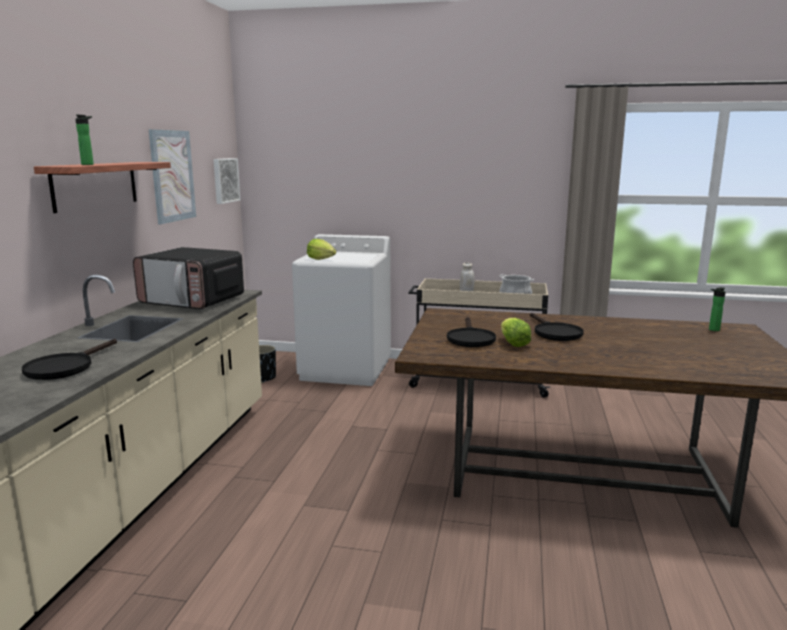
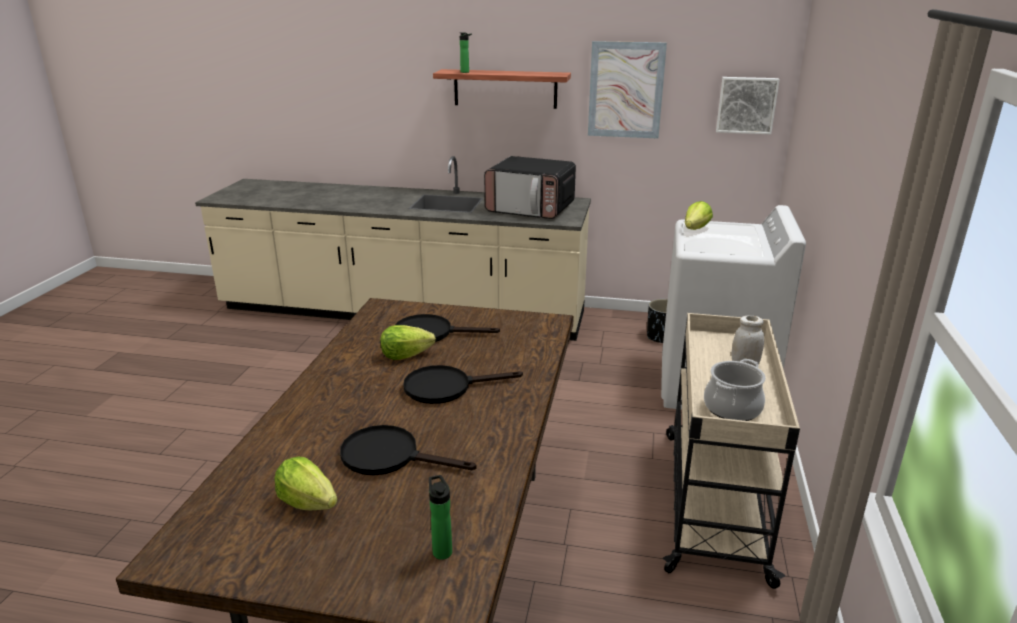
camera: 90 degrees right, 10 degrees up
black frying pan [22,339,117,380] -> black frying pan moved to [340,425,476,475]
microwave [133,247,244,309] -> microwave turned 90 degrees counterclockwise [484,156,576,219]
none -> lettuce [274,456,337,510]

